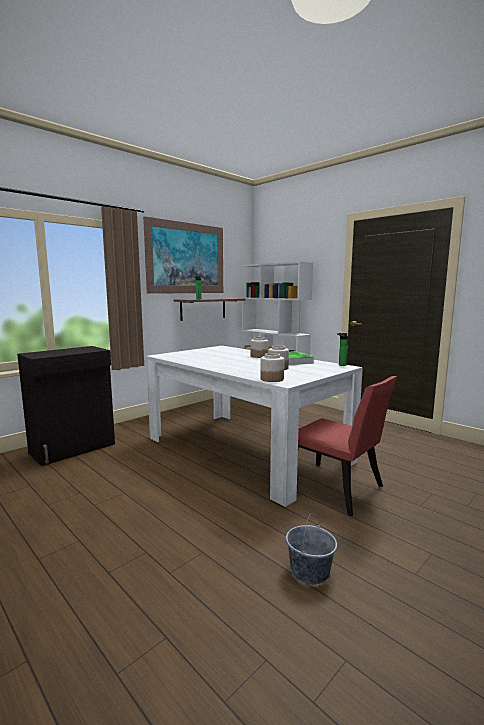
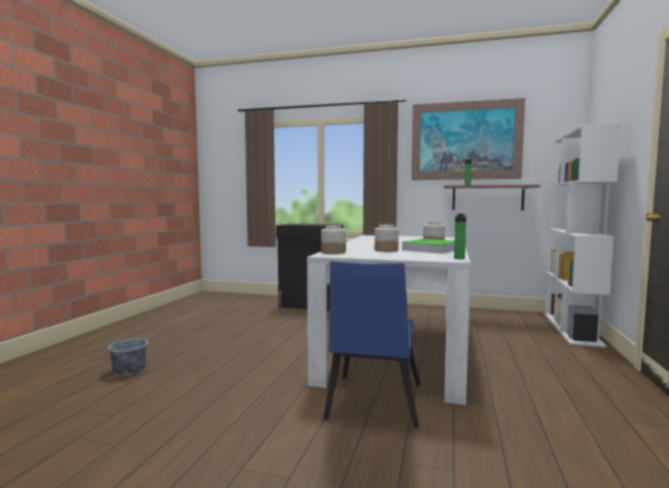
camera: 60 degrees right, 5 degrees down
grey bucket [286,513,337,584] -> grey bucket moved to [108,324,148,375]
red chair [298,376,397,517] -> blue chair [323,261,420,428]

